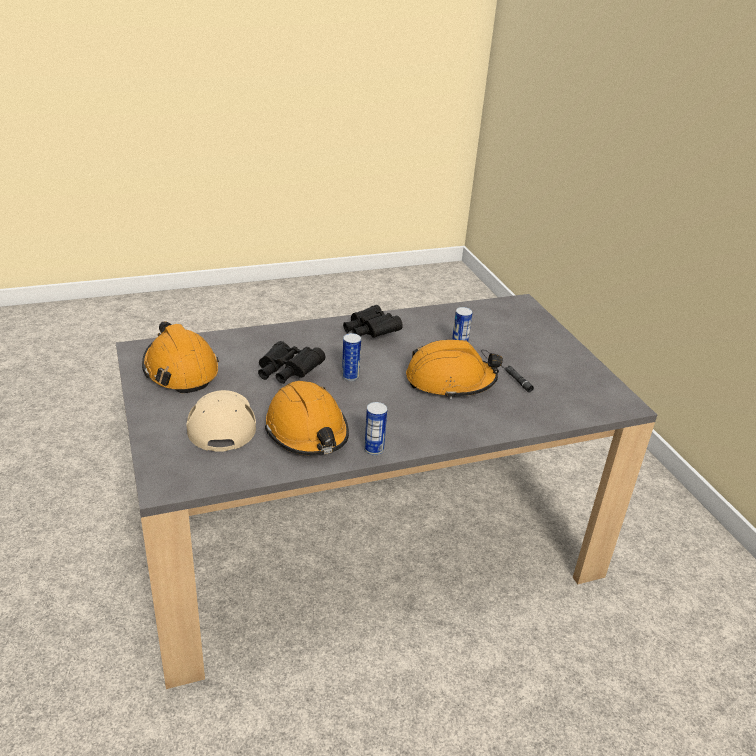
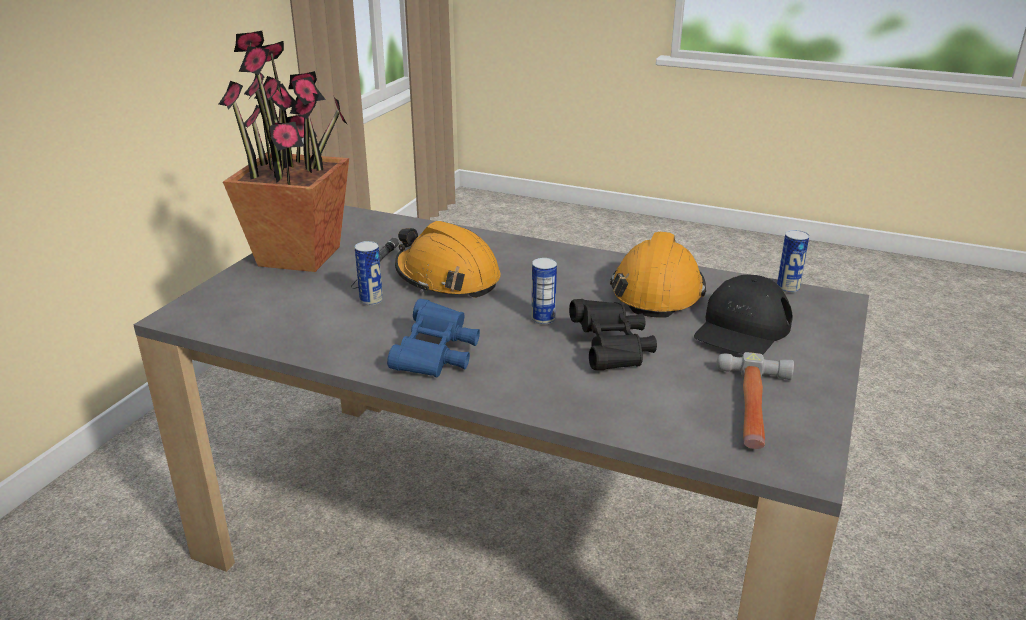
camera: 135 degrees left, 5 degrees down
orange hard hat [142,321,219,393] -> hammer [717,352,794,449]
beige cap [186,390,256,452] -> black cap [694,275,793,355]
black binoculars [343,305,403,338] -> blue binoculars [387,299,480,377]
can [364,402,387,456] -> can moved to [777,230,809,293]
none -> potted plant [219,31,349,272]

